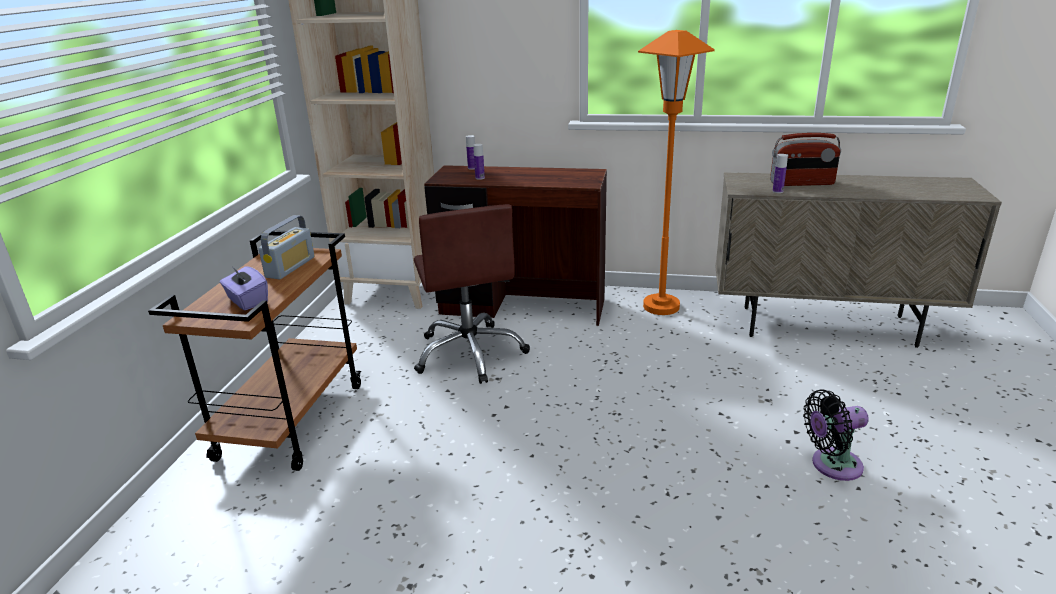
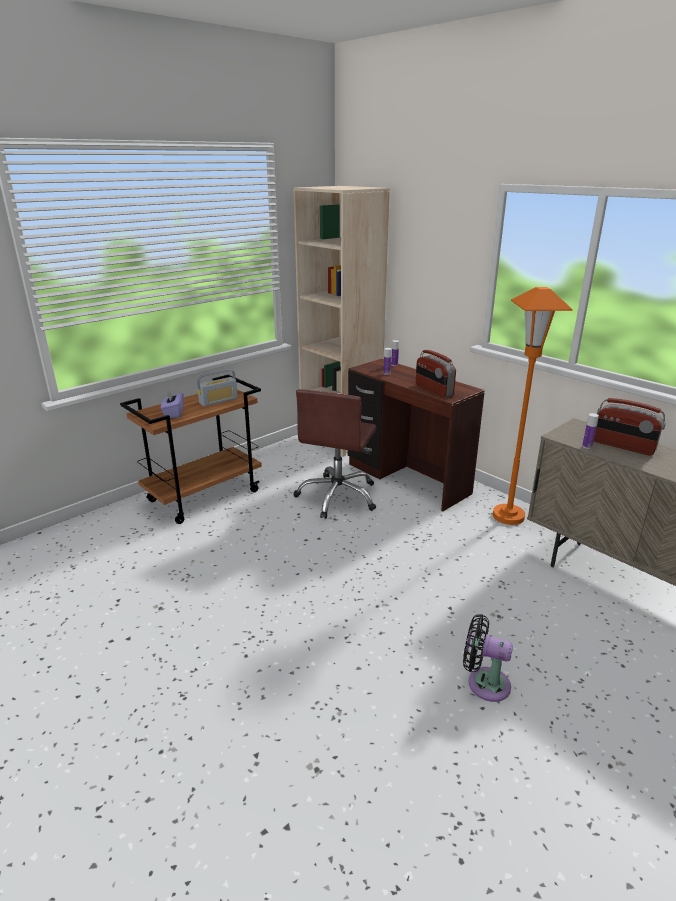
camera: 35 degrees right, 0 degrees up
none -> radio [415,350,456,398]

